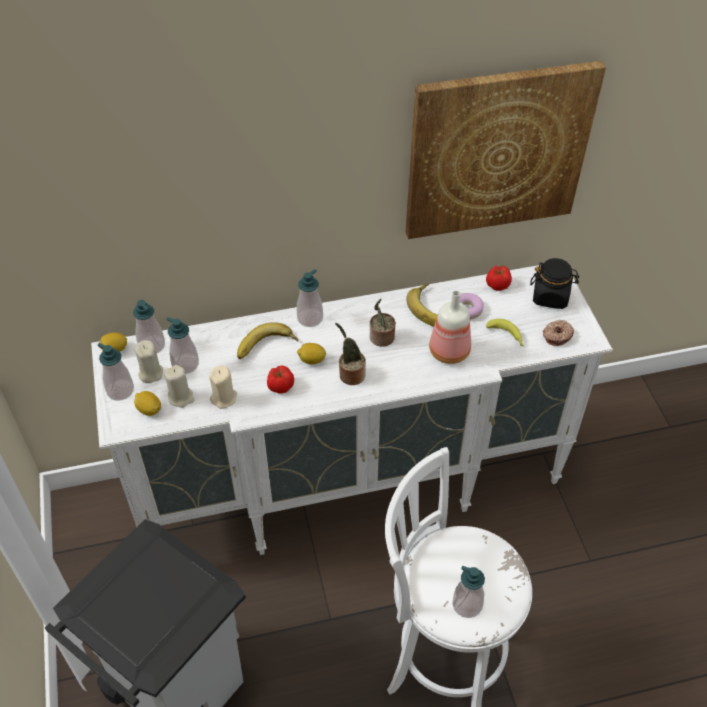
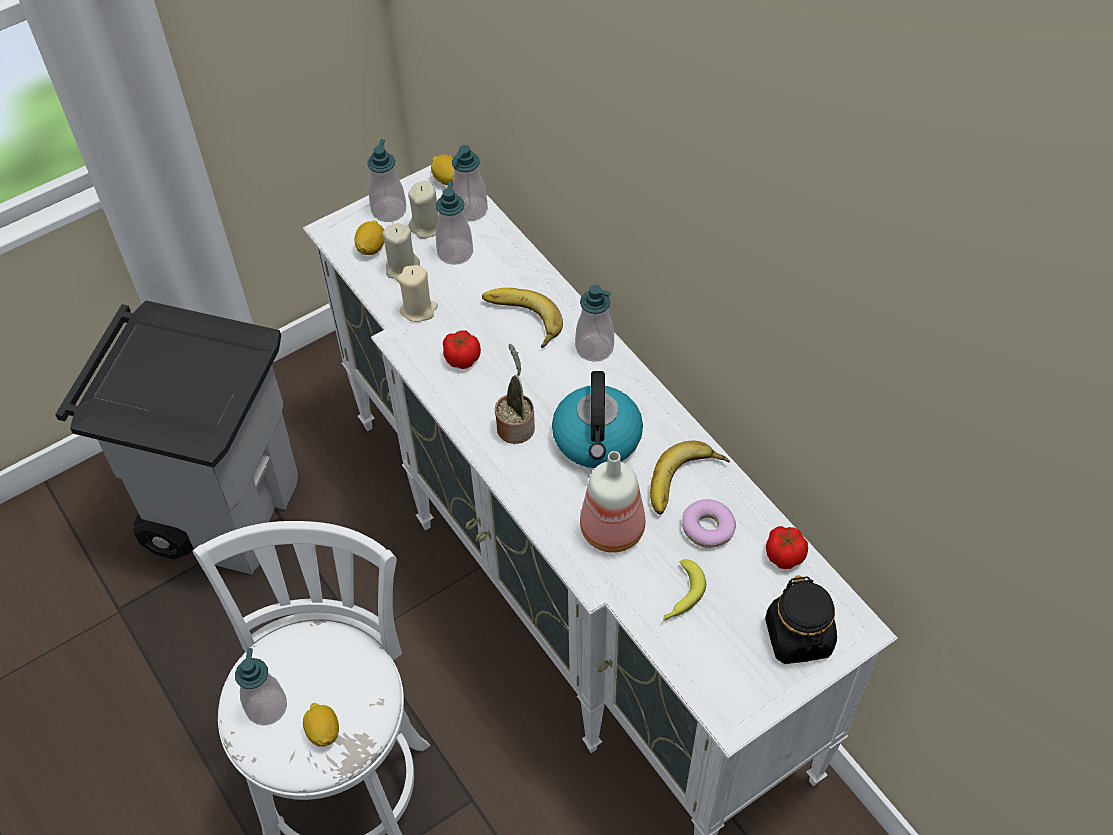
camera: 70 degrees right, 5 degrees up
lemon [297,343,326,364] -> lemon moved to [303,703,339,747]
potted plant [370,299,396,347] -> kettle [552,371,643,468]
picture [406,61,606,239] -> none
donut [543,320,574,346] -> none

